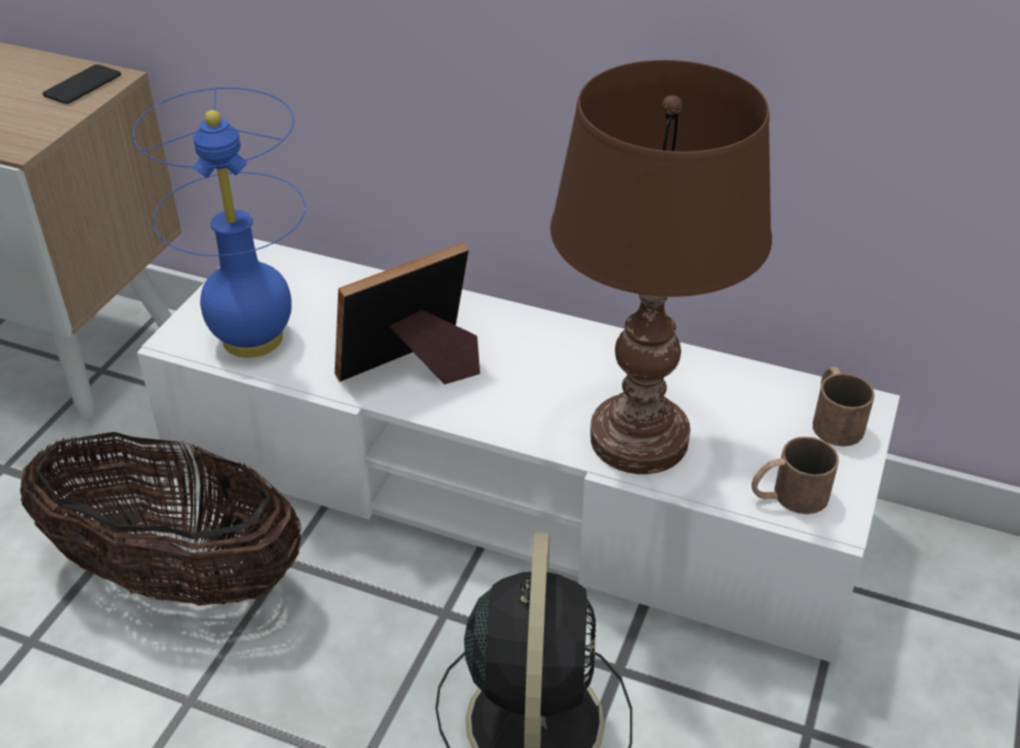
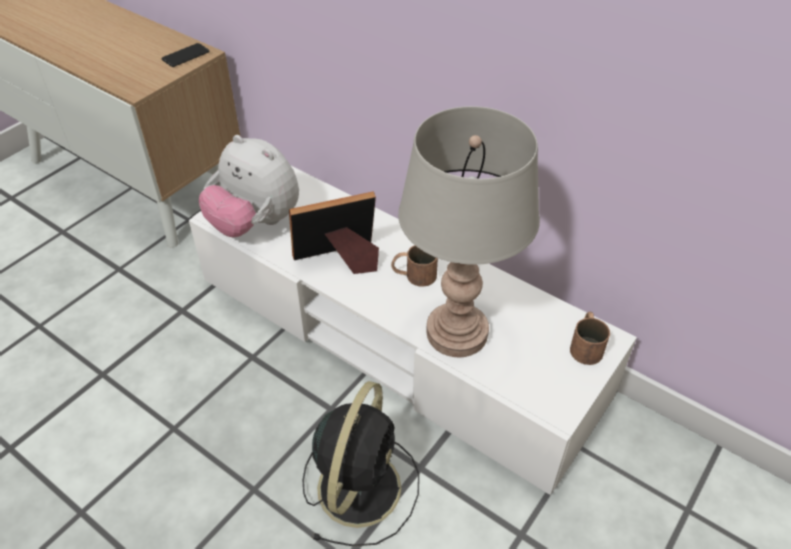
camera: 15 degrees right, 5 degrees up
basket [20,432,302,606] -> none
blue table lamp [133,88,305,358] -> plush toy [199,135,299,237]
brown table lamp [550,60,772,474] -> grey table lamp [398,106,540,358]
brown mug [752,437,839,514] -> brown mug moved to [391,245,438,287]

